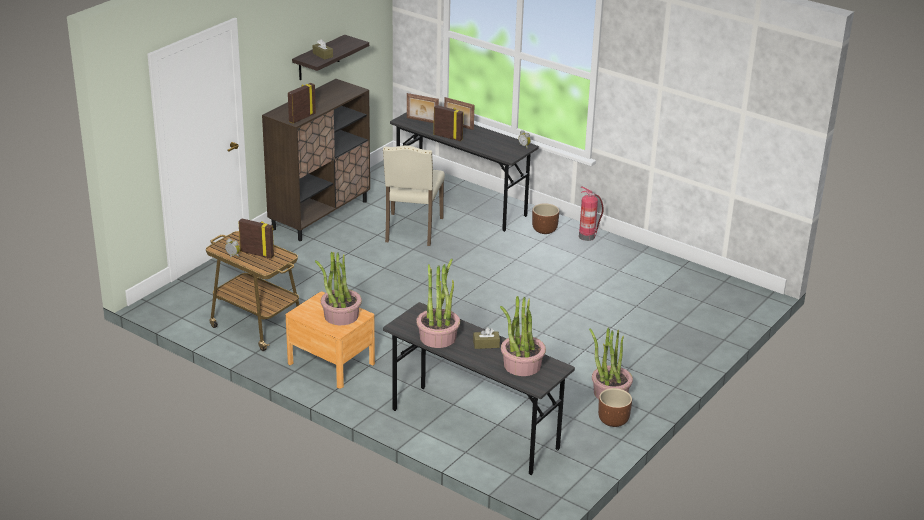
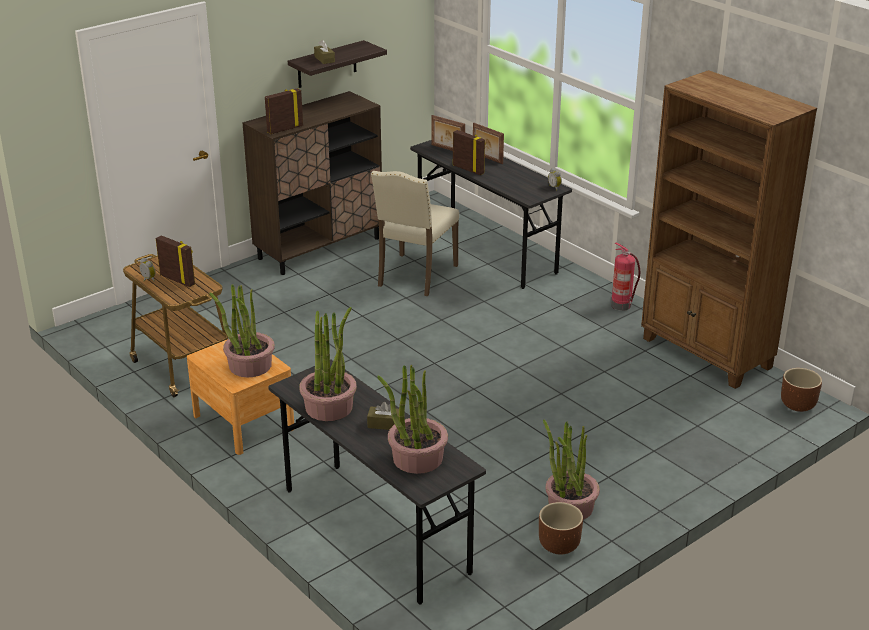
camera: 15 degrees right, 0 degrees up
brown planter [532,203,559,234] -> brown planter moved to [781,368,822,412]
none -> brown bookcase [641,70,817,389]

